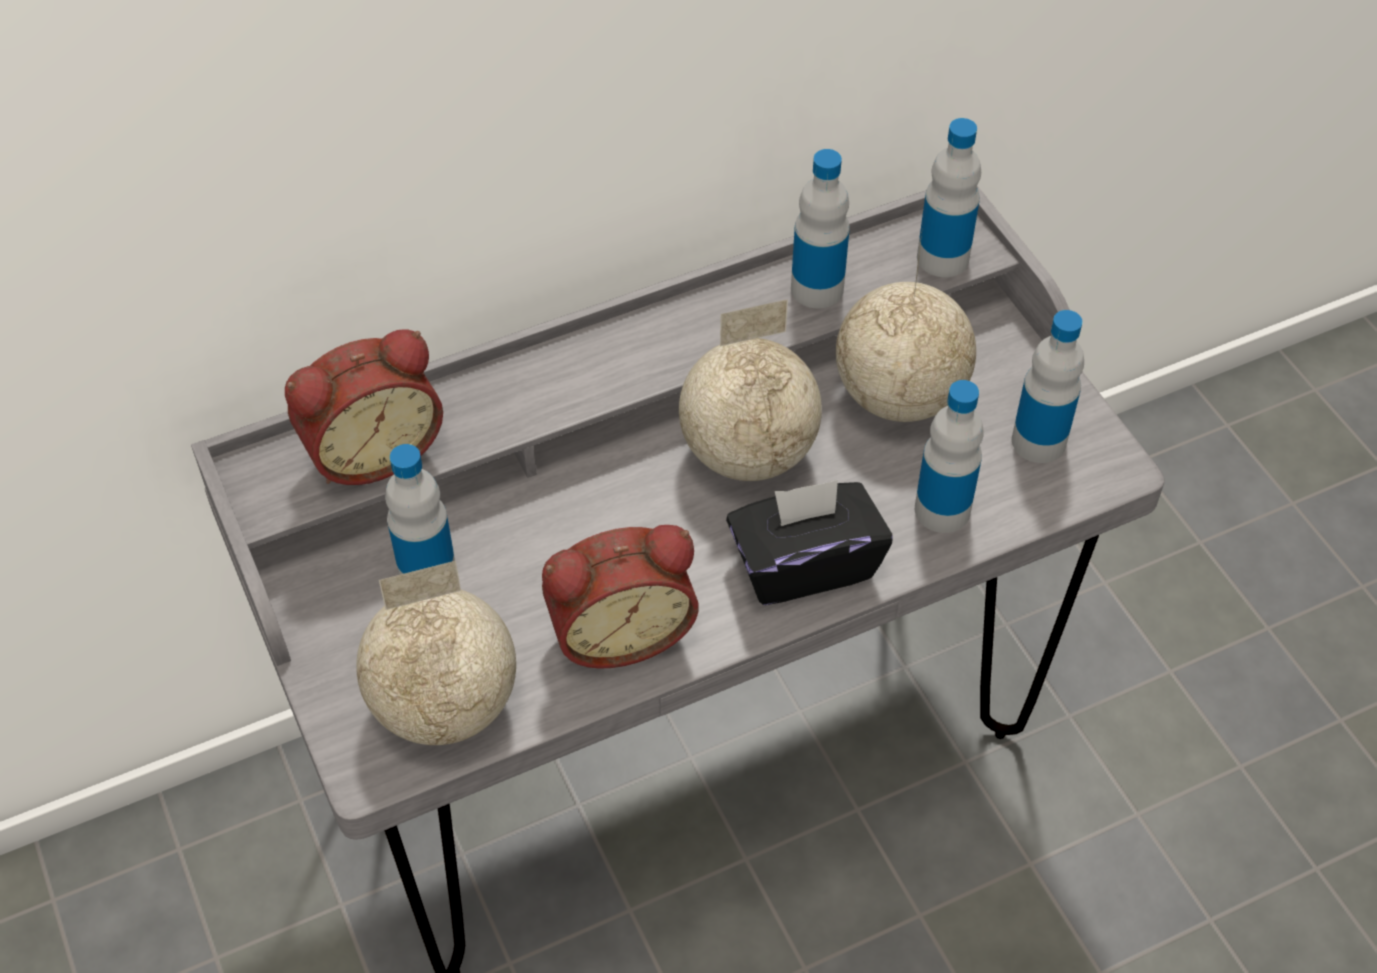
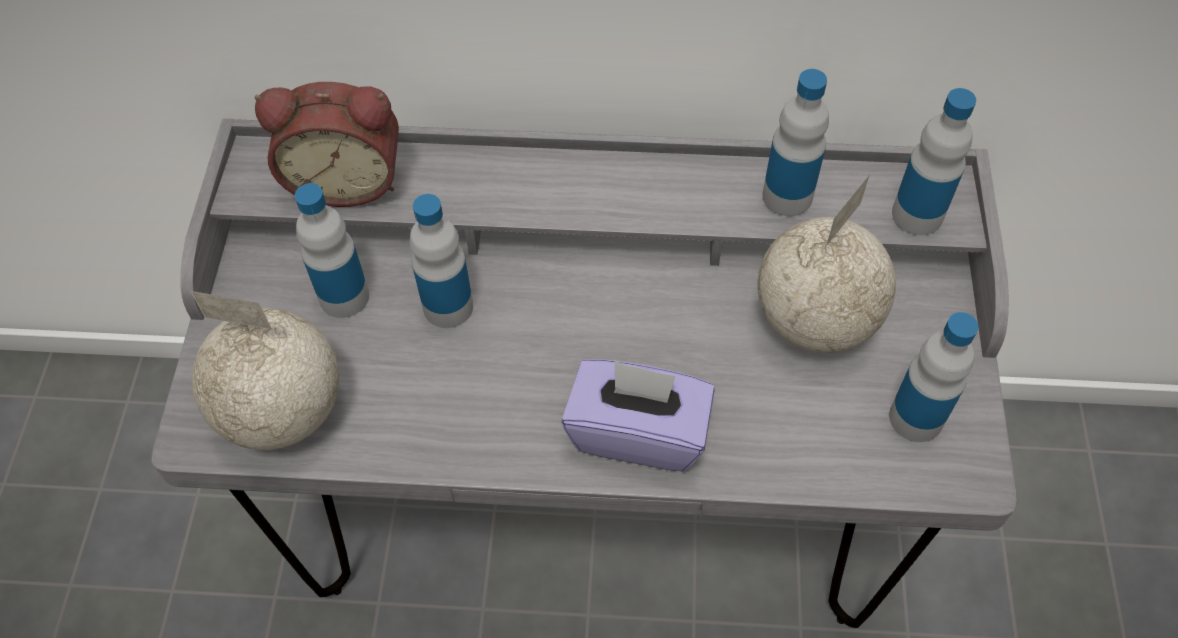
camera: 30 degrees right, 5 degrees up
alarm clock [542,525,699,669] -> none
globe [679,299,822,481] -> none
black tissue box [726,480,893,605] -> purple tissue box [561,359,715,472]
bottle [915,380,984,533] -> bottle moved to [410,194,473,328]

